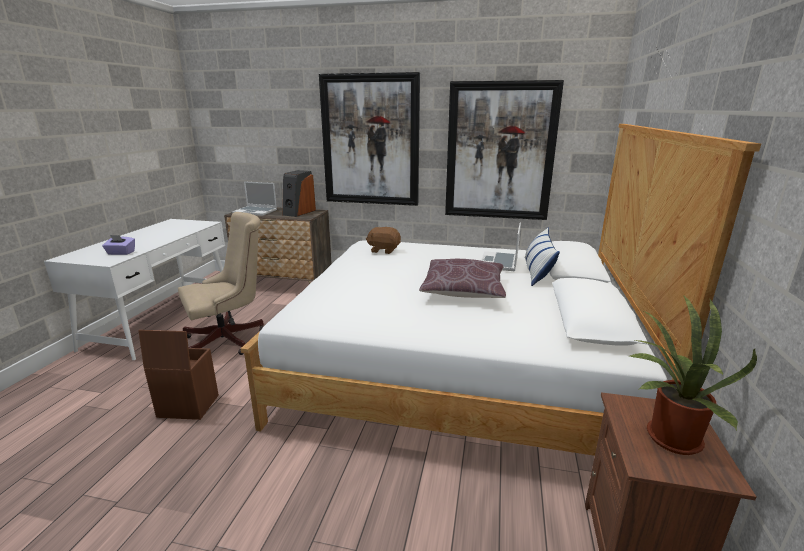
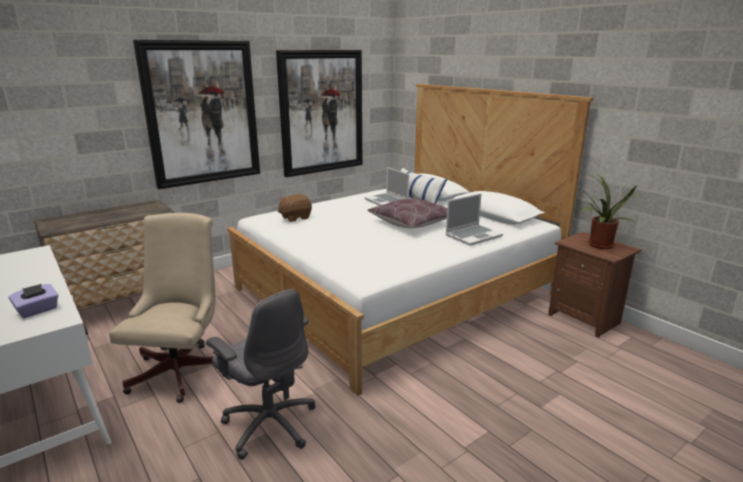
camera: 50 degrees left, 0 degrees up
brown storage box [138,330,219,420] -> grey office chair [206,289,316,460]
laptop [232,181,277,216] -> laptop moved to [446,194,503,246]
speaker [282,170,316,217] -> none

